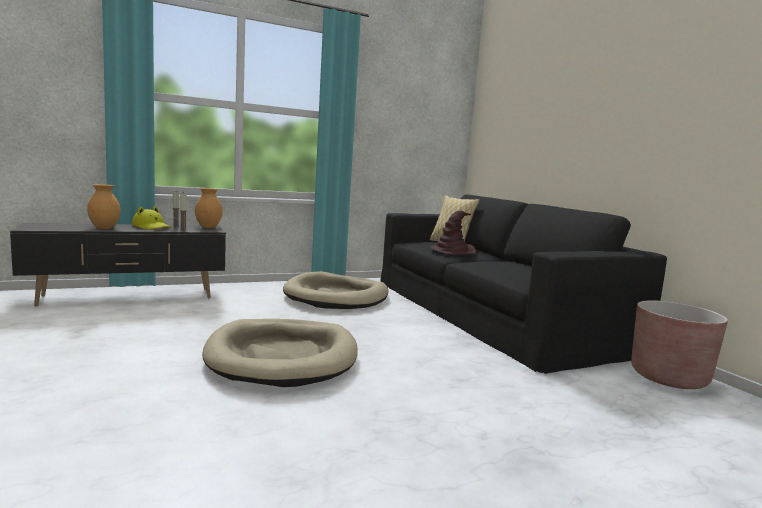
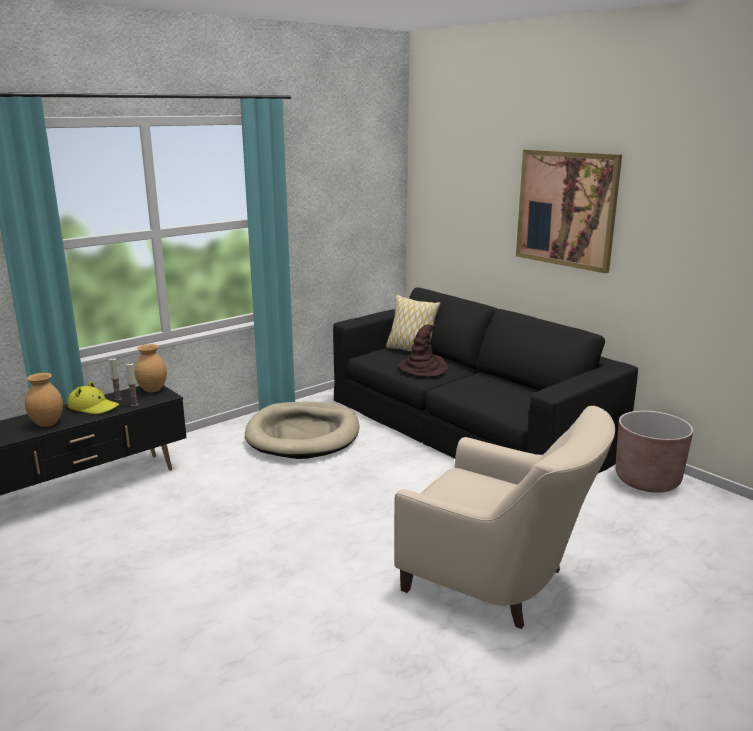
camera: 15 degrees left, 10 degrees up
beige dog bed [202,319,358,387] -> none
none -> beige armchair [394,406,615,629]
none -> picture [516,149,622,273]

